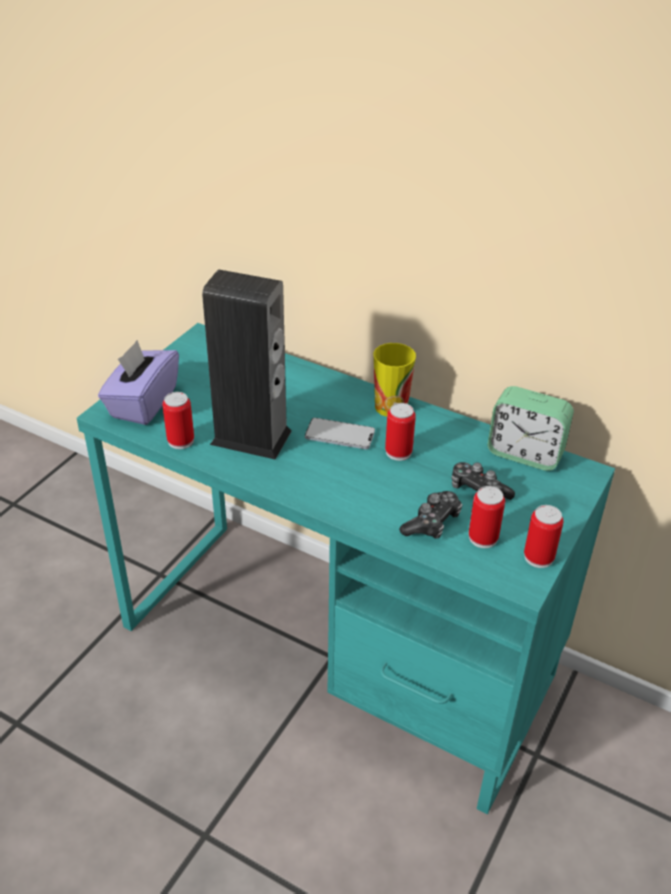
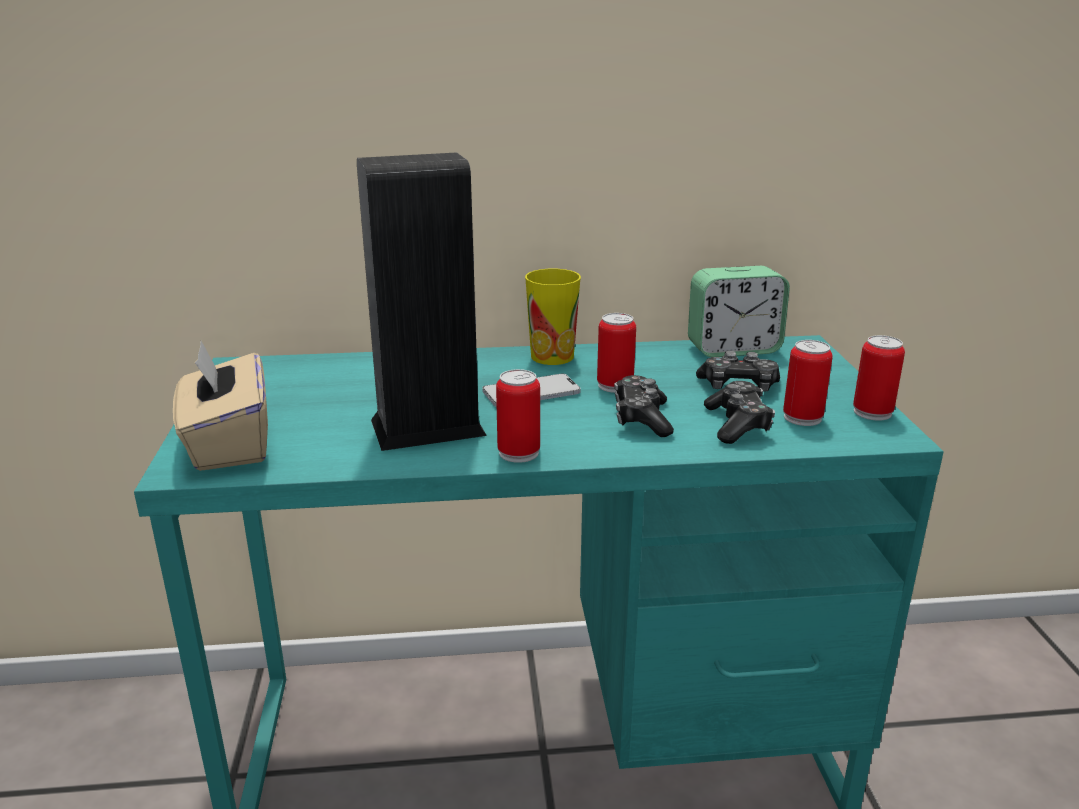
camera: 35 degrees left, 15 degrees down
purple tissue box [98,340,179,425] -> beige tissue box [173,341,268,471]
can [162,392,194,449] -> can moved to [496,369,540,463]
none -> game controller [614,375,674,437]

